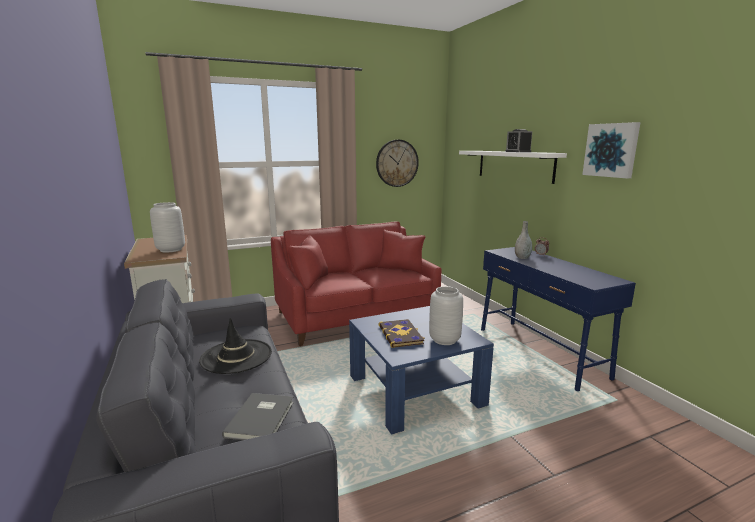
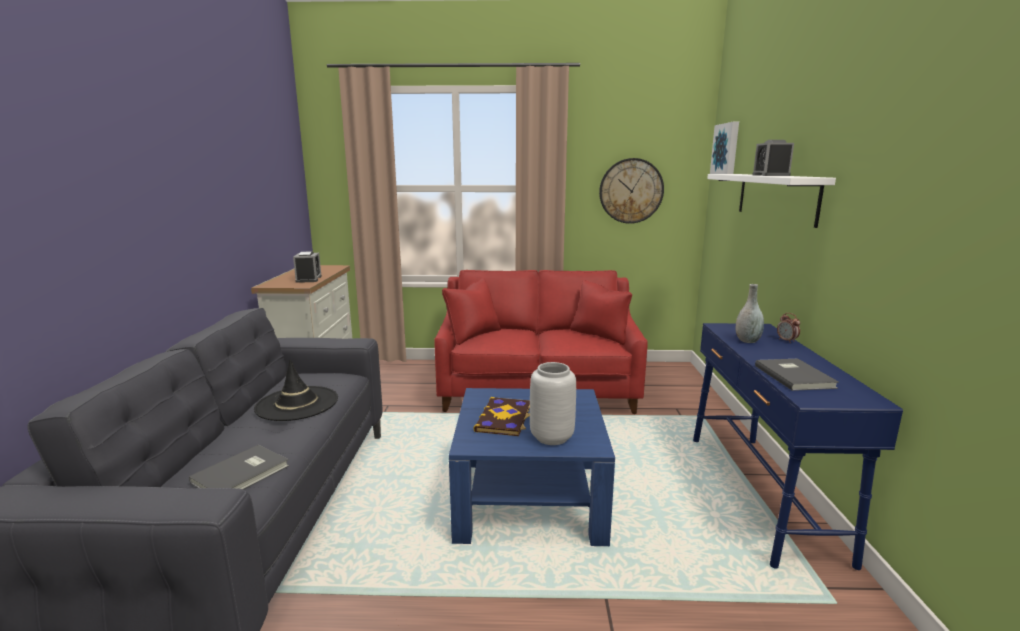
camera: 25 degrees right, 0 degrees up
grey vase [150,202,185,253] -> alarm clock [293,251,322,283]
picture [582,122,641,178] -> picture moved to [710,122,739,174]
none -> grey book [755,359,839,391]

